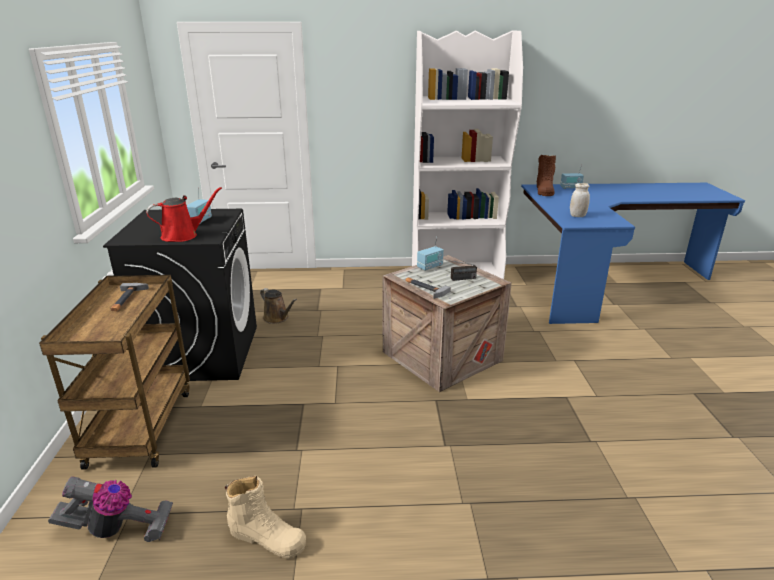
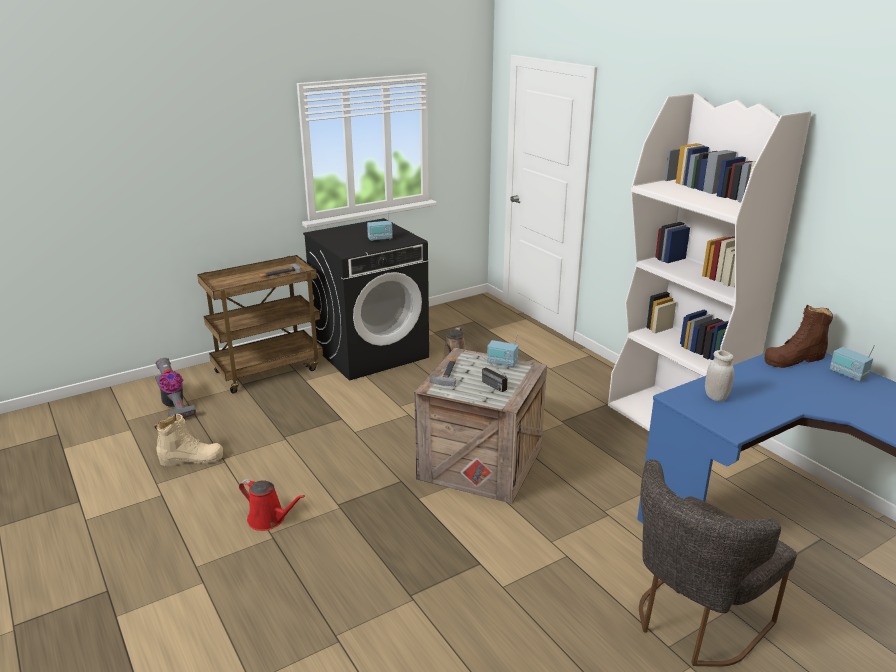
camera: 60 degrees right, 0 degrees up
red watering can [146,187,222,242] -> red watering can moved to [239,479,305,531]
beige boot [225,476,306,559] -> beige boot turned 90 degrees counterclockwise [154,414,223,466]
none -> grey chair [639,459,797,667]

